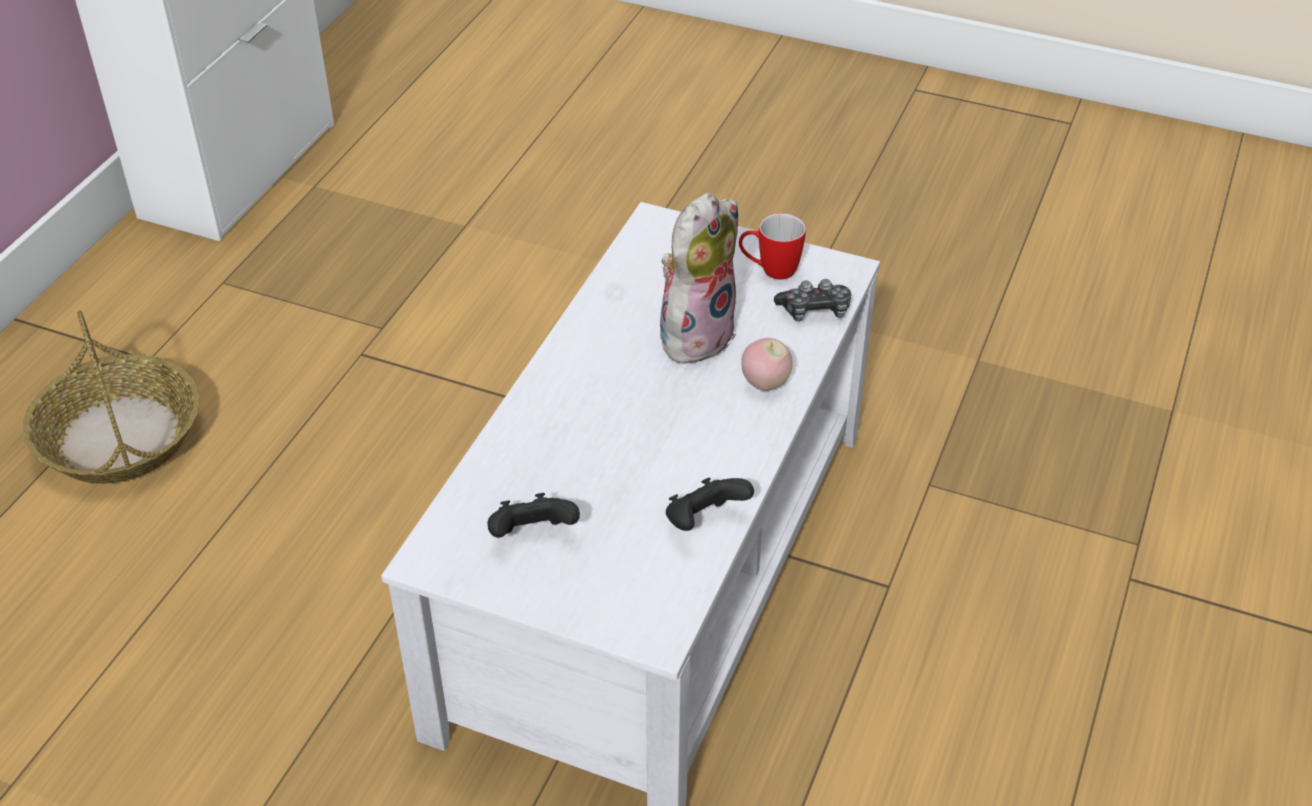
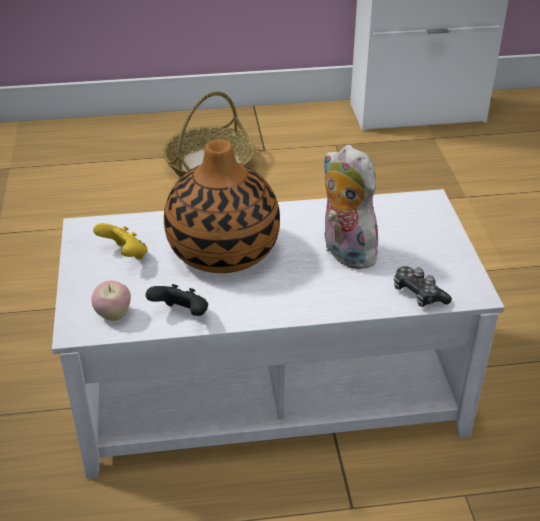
camera: 60 degrees right, 5 degrees down
black game controller [487,493,580,538] -> yellow game controller [93,223,148,259]
plush toy [660,193,738,364] -> plush toy turned 135 degrees counterclockwise [323,145,378,270]
mug [739,213,806,280] -> none
apple [741,338,793,391] -> apple moved to [91,280,131,321]
none -> vase [164,140,280,273]

